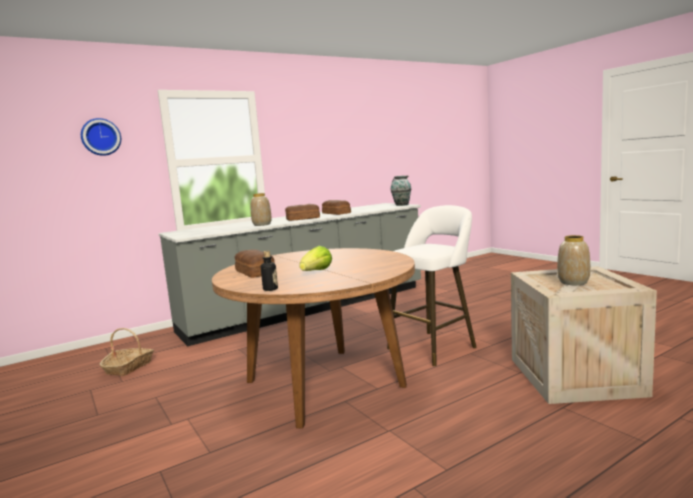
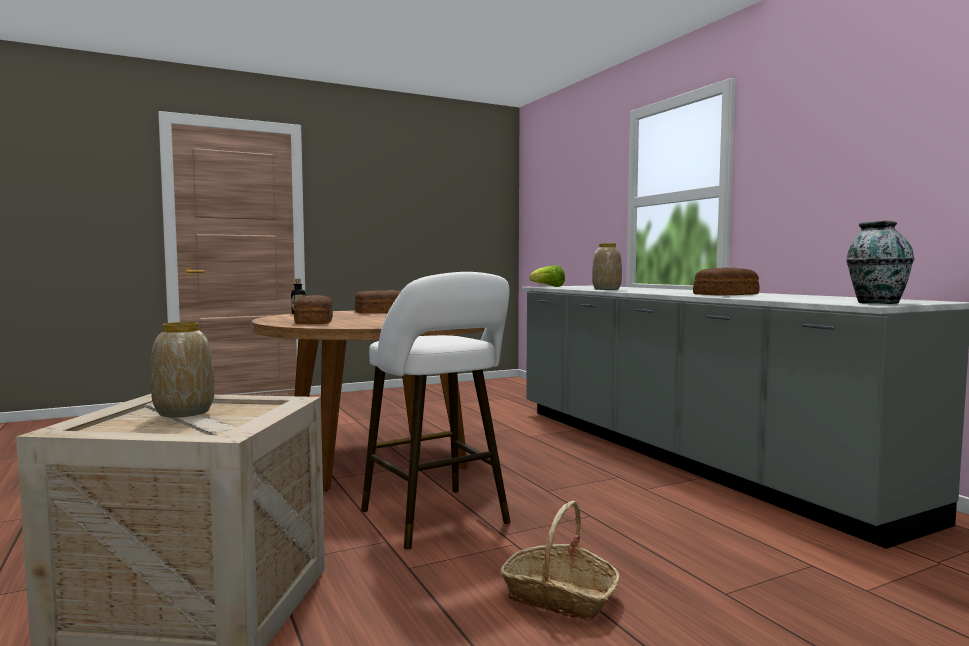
camera: 95 degrees right, 5 degrees down
wall clock [81,118,121,156] -> none
basket [100,328,154,376] -> basket moved to [501,501,620,621]
bread [285,204,320,221] -> bread moved to [294,295,333,324]
lettuce [299,246,332,271] -> lettuce moved to [529,265,565,287]

